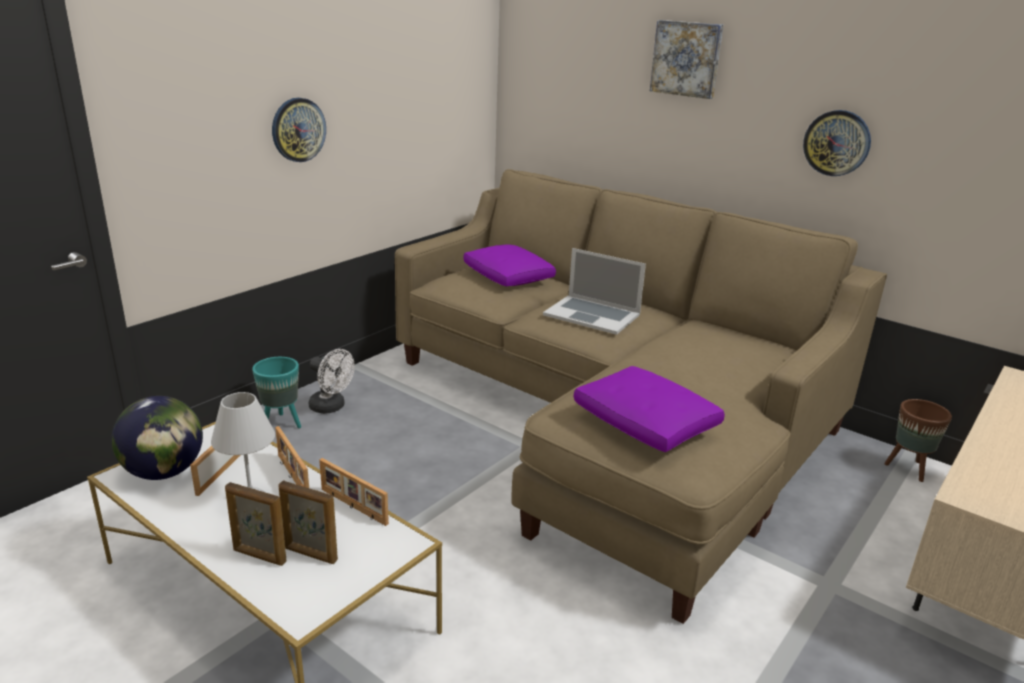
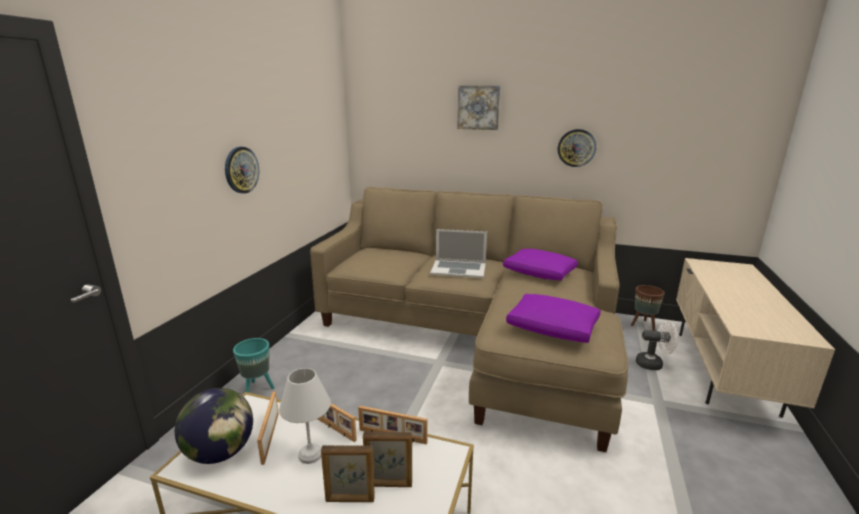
camera: 20 degrees left, 5 degrees down
white fan [308,349,355,414] -> white fan moved to [636,321,678,370]
purple pillow [463,244,556,286] -> purple pillow moved to [503,249,578,280]

